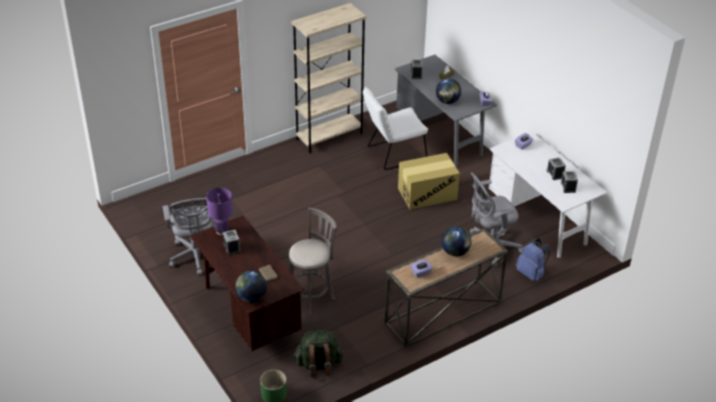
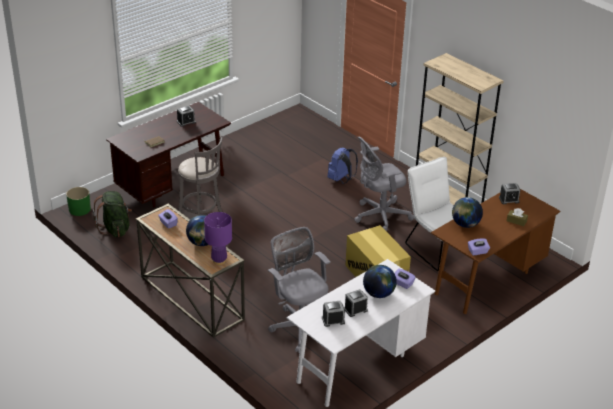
camera: 80 degrees right, 5 degrees down
grey office chair [163,198,215,275] -> grey office chair moved to [354,137,414,231]
purple table lamp [206,188,233,235] -> purple table lamp moved to [204,212,232,265]
globe [235,271,267,303] -> globe moved to [363,265,397,298]
grey desk [395,55,497,166] -> brown desk [431,189,560,314]
blue backpack [516,238,551,281] -> blue backpack moved to [327,148,358,184]

